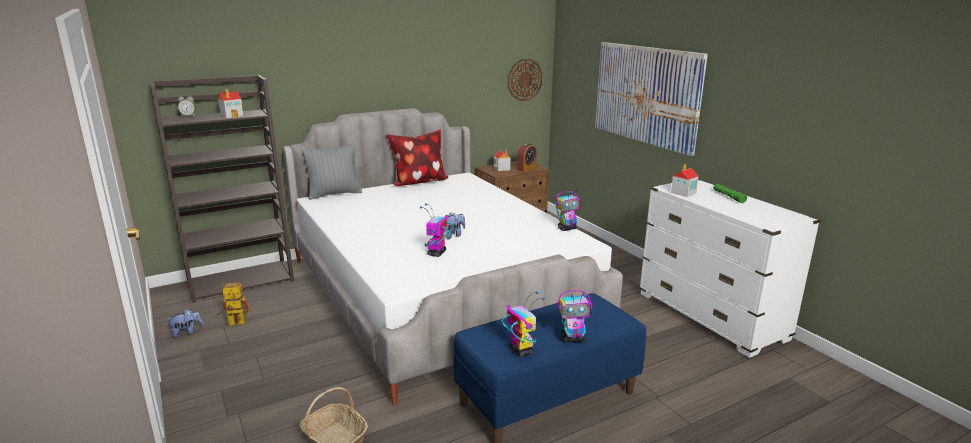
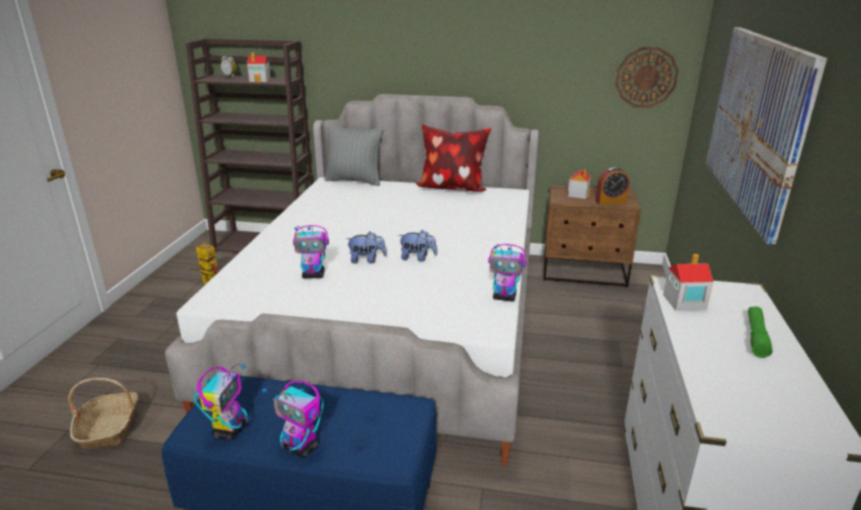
camera: 40 degrees right, 5 degrees up
plush toy [166,309,203,338] -> plush toy moved to [399,230,437,262]
toy robot [420,203,452,257] -> toy robot turned 150 degrees counterclockwise [293,225,329,278]

